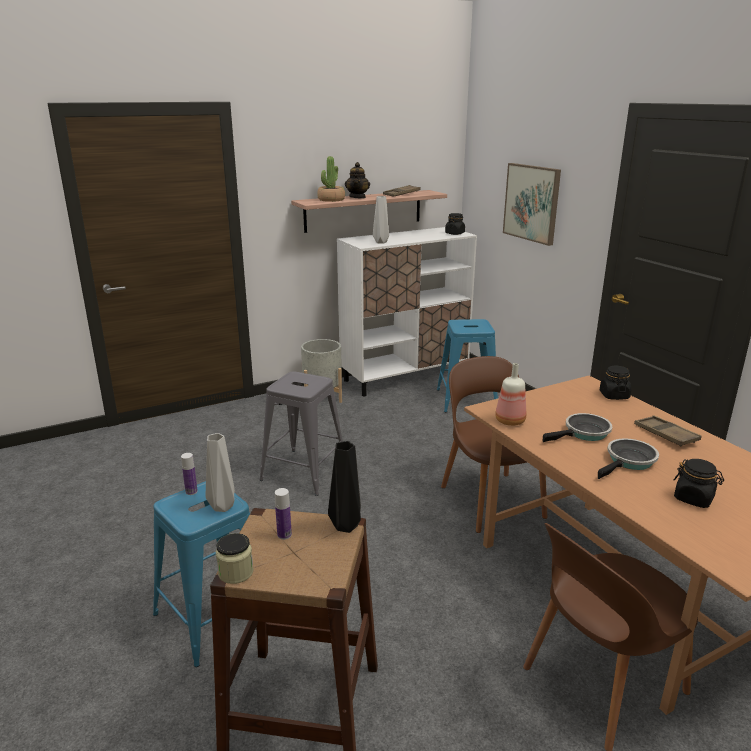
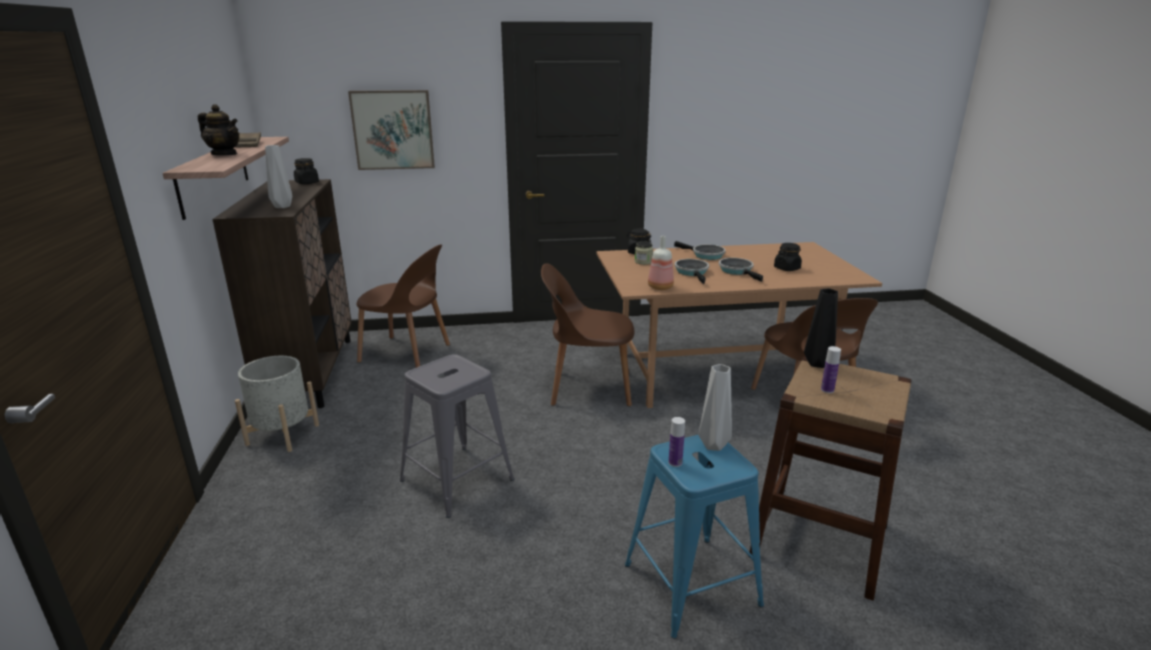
camera: 70 degrees left, 0 degrees up
jar [216,533,254,584] -> jar moved to [635,241,653,265]
potted plant [317,156,345,202] -> none
white cabinet [337,227,477,396] -> brown cabinet [212,179,352,408]
blue stool [437,319,498,413] -> brown chair [357,244,450,368]
brown tray [634,415,701,446] -> frying pan [674,241,726,260]

